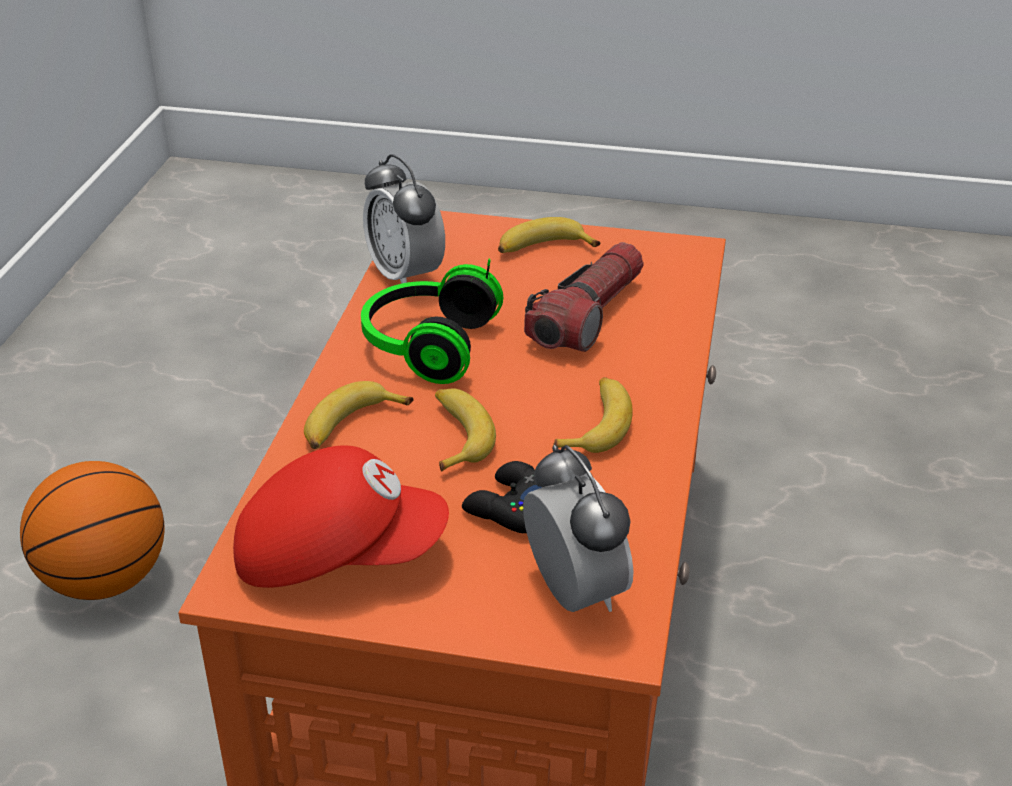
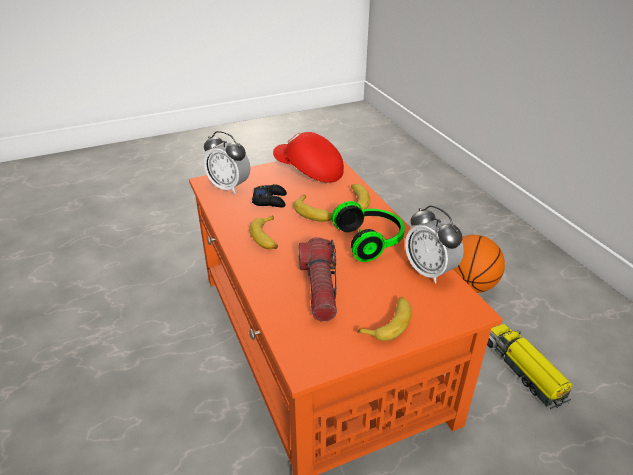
camera: 145 degrees right, 0 degrees up
red cap [233,445,449,588] -> red cap turned 60 degrees clockwise [273,132,344,183]
alarm clock [363,154,445,284] -> alarm clock turned 150 degrees counterclockwise [405,205,464,284]
none -> toy truck [487,324,572,409]

